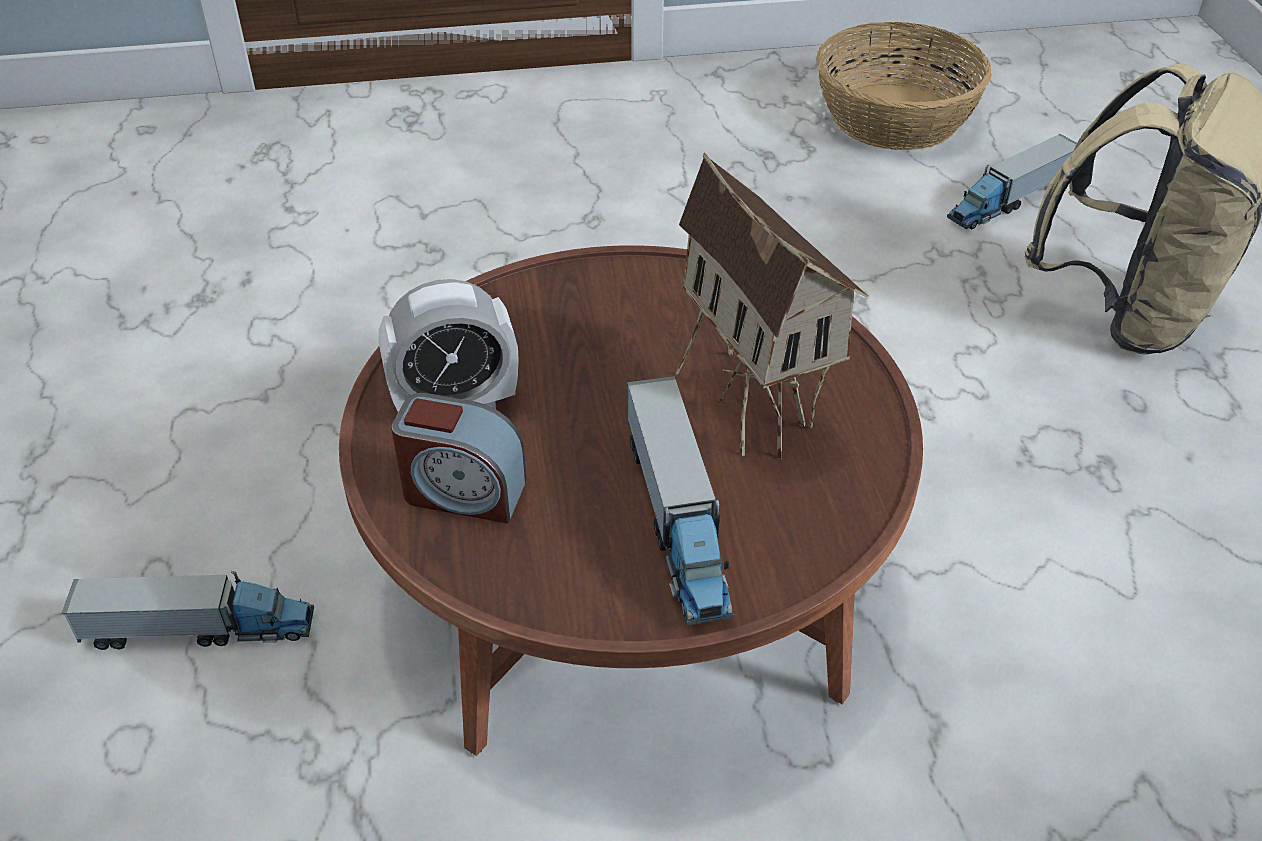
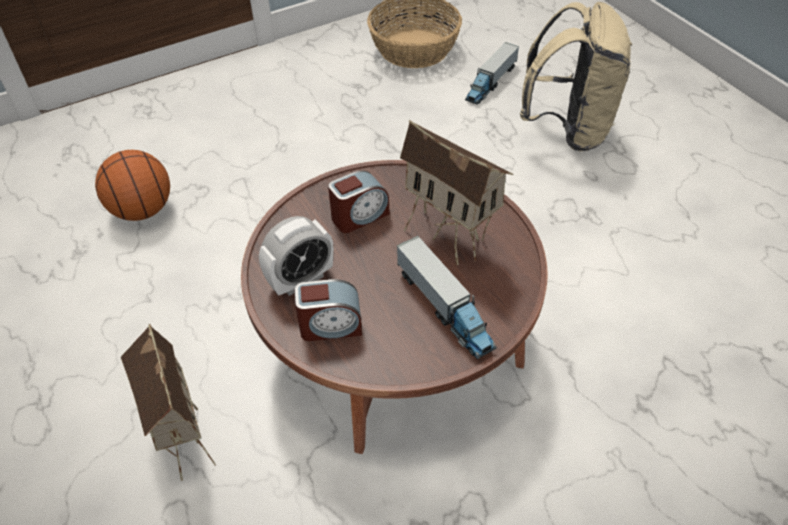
camera: 20 degrees left, 5 degrees up
toy truck [61,571,314,650] -> toy house [121,324,216,481]
none -> basketball [95,150,170,221]
none -> alarm clock [328,170,389,233]

